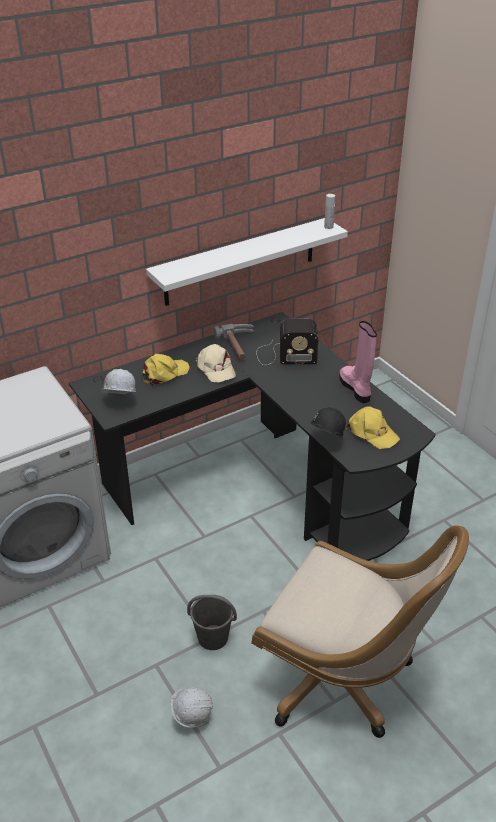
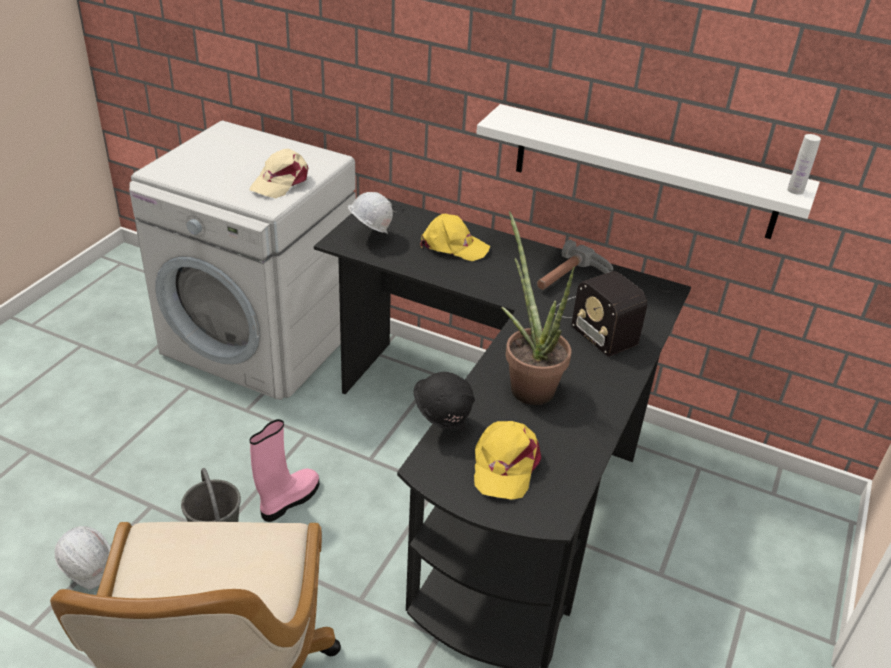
camera: 55 degrees right, 0 degrees up
beige cap [196,344,236,383] -> beige cap moved to [250,149,308,198]
pink boot [339,321,377,403] -> pink boot moved to [250,419,319,522]
none -> potted plant [501,211,575,405]

